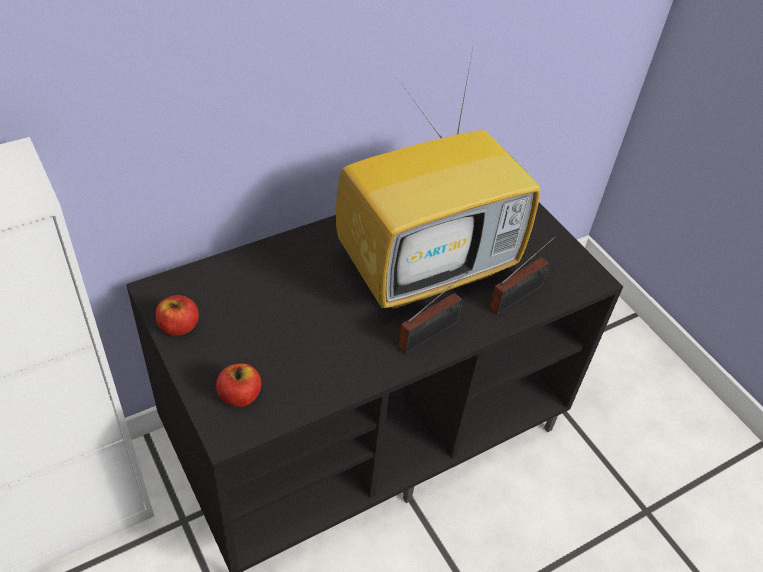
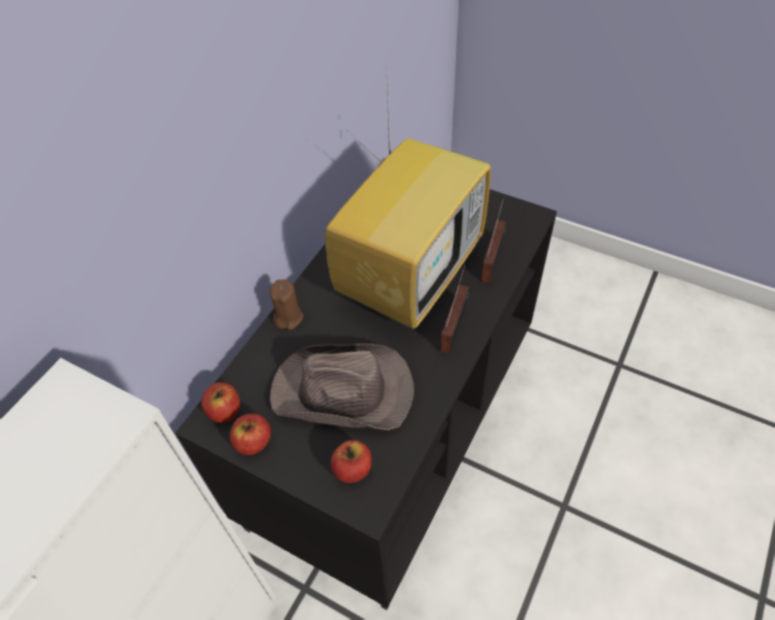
camera: 25 degrees left, 5 degrees up
none -> apple [201,382,240,423]
none -> brown candle [270,280,303,330]
none -> brown hat [270,344,414,430]

